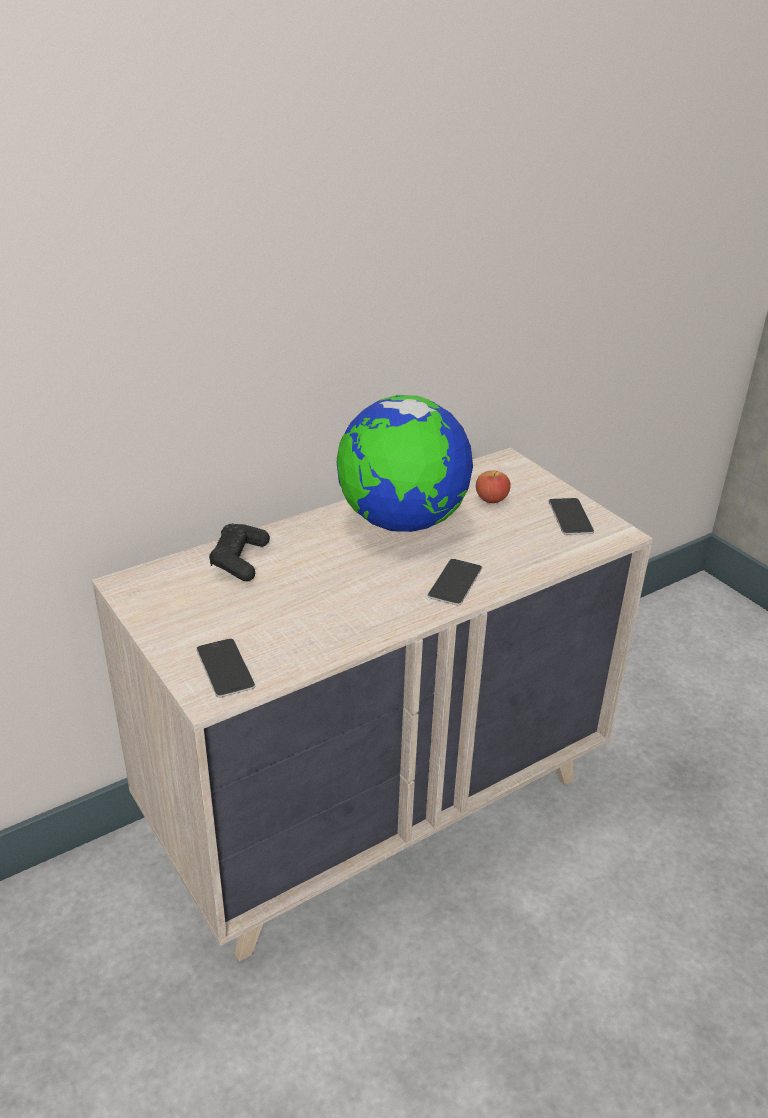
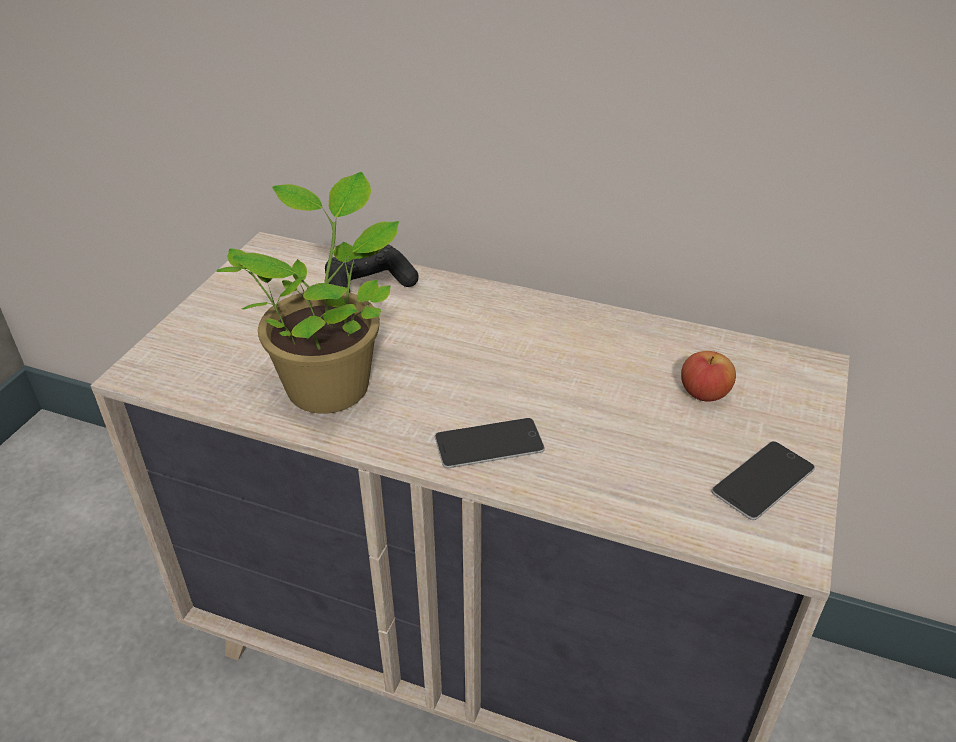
camera: 55 degrees right, 5 degrees up
phone [196,638,255,698] -> none
globe [337,395,473,532] -> none
none -> potted plant [216,172,399,414]

